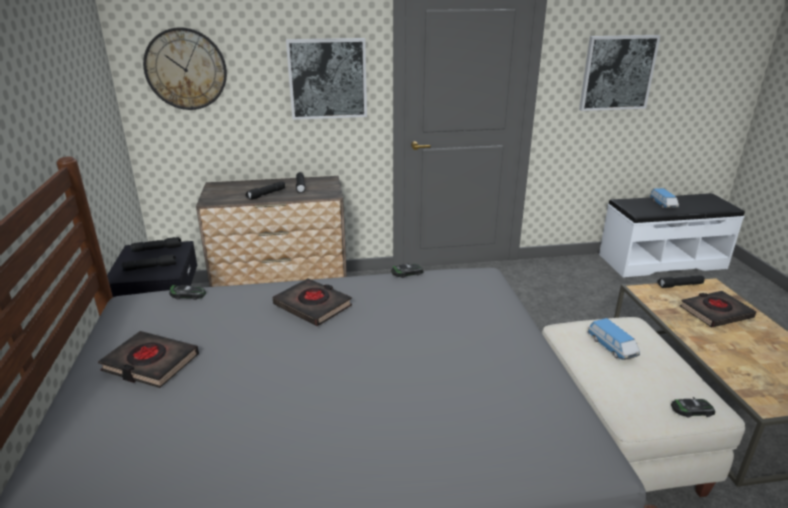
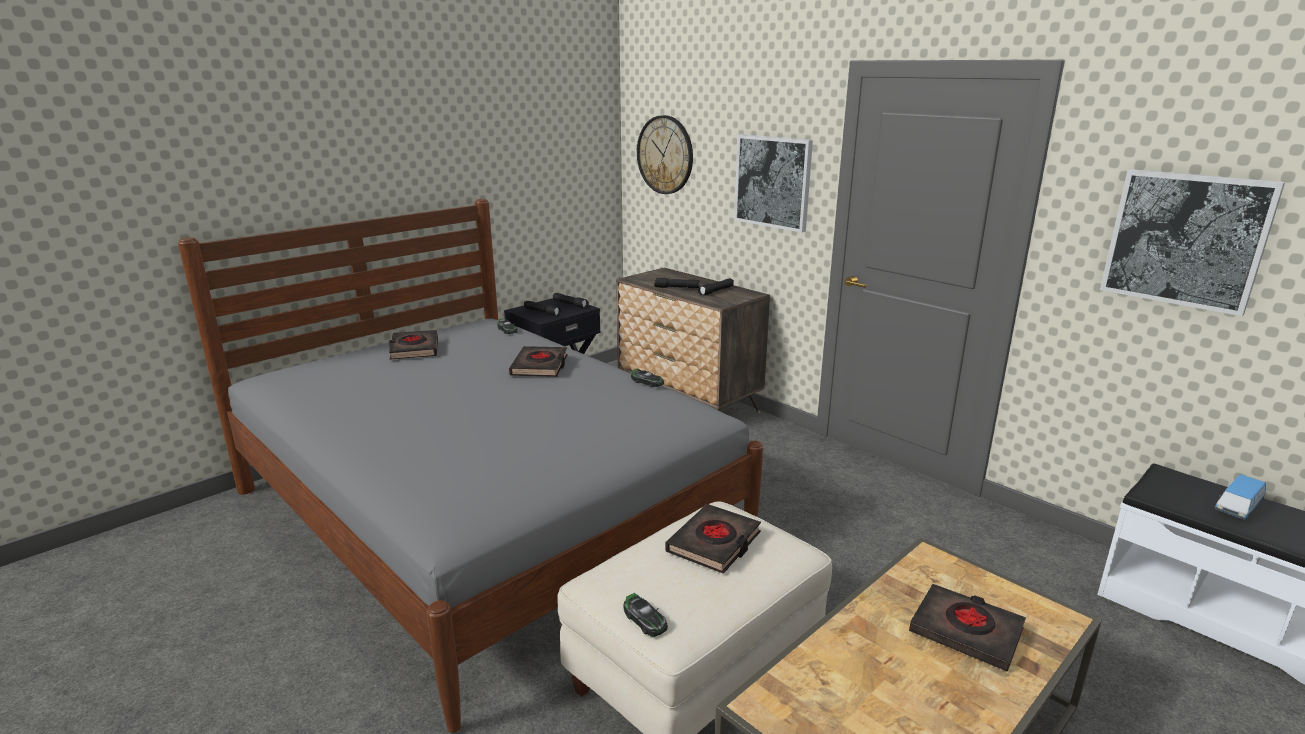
camera: 55 degrees right, 5 degrees down
toy car [587,318,640,360] -> black book [665,504,761,574]
black flashlight [657,275,705,288] -> none

